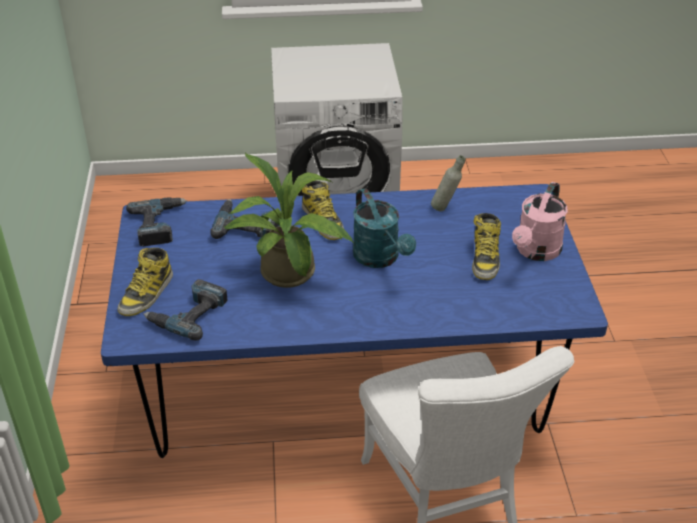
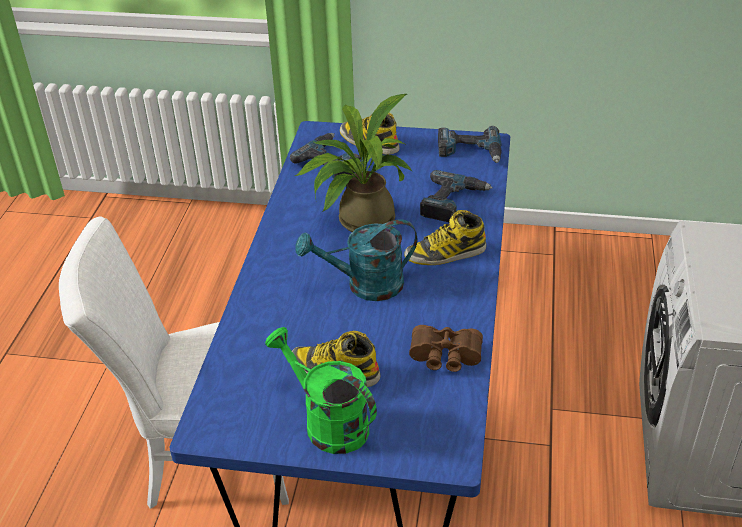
camera: 105 degrees right, 0 degrees up
grey bottle [431,155,465,211] -> brown binoculars [409,325,483,372]
pink watering can [512,182,568,261] -> green watering can [265,327,377,454]

